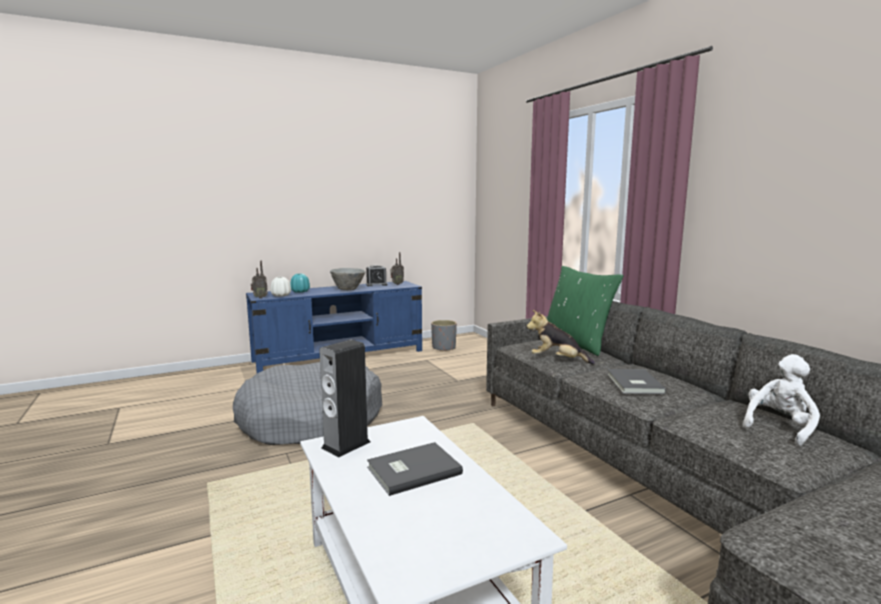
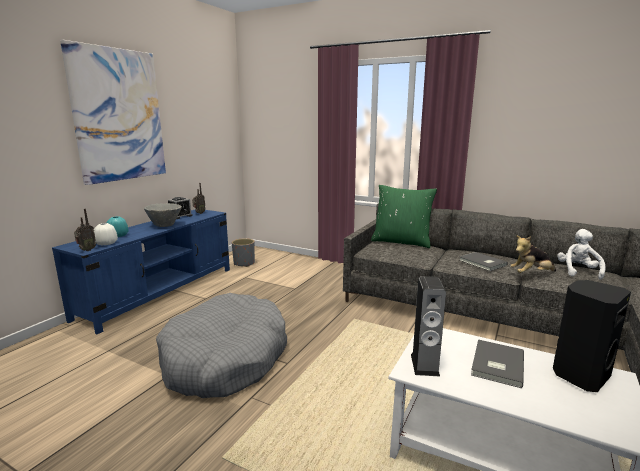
camera: 35 degrees left, 5 degrees up
plush toy [526,310,595,365] -> plush toy moved to [510,235,556,273]
none -> picture [60,40,166,185]
none -> black speaker [553,280,631,392]

